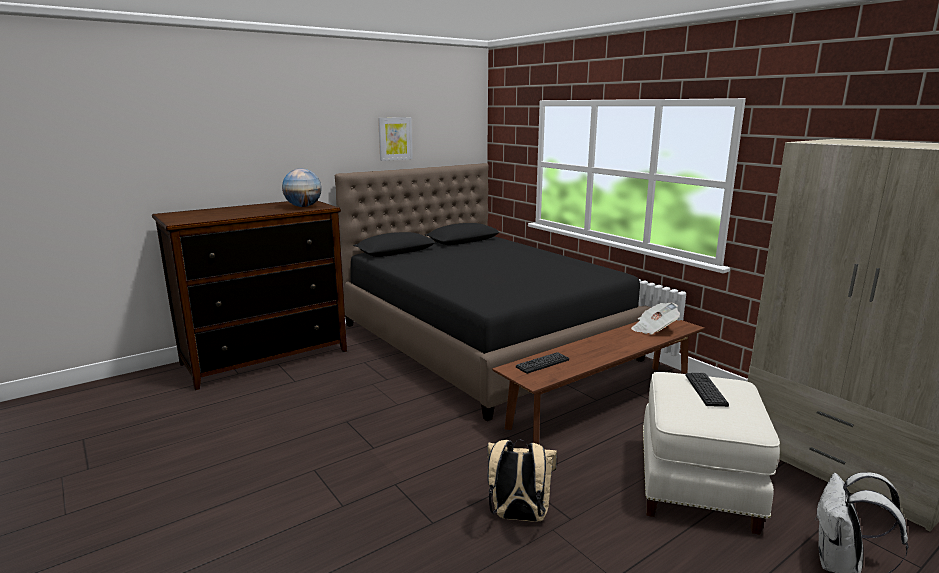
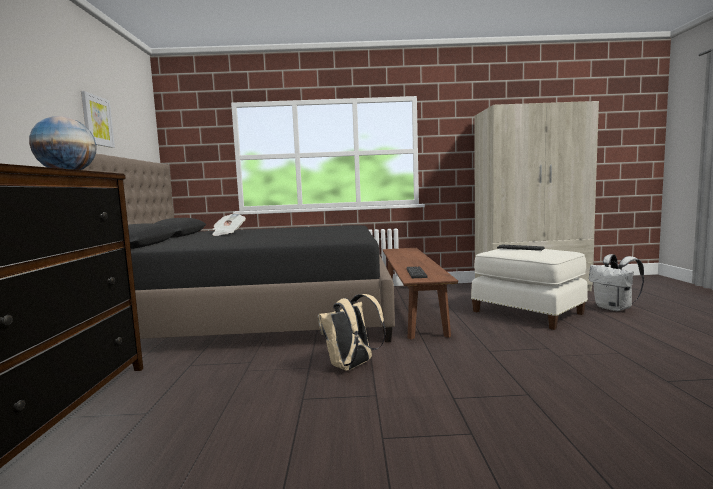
camera: 55 degrees left, 10 degrees down
beige backpack [487,440,557,522] -> beige backpack moved to [318,294,386,371]
newspaper [631,303,680,335] -> newspaper moved to [212,213,246,236]

